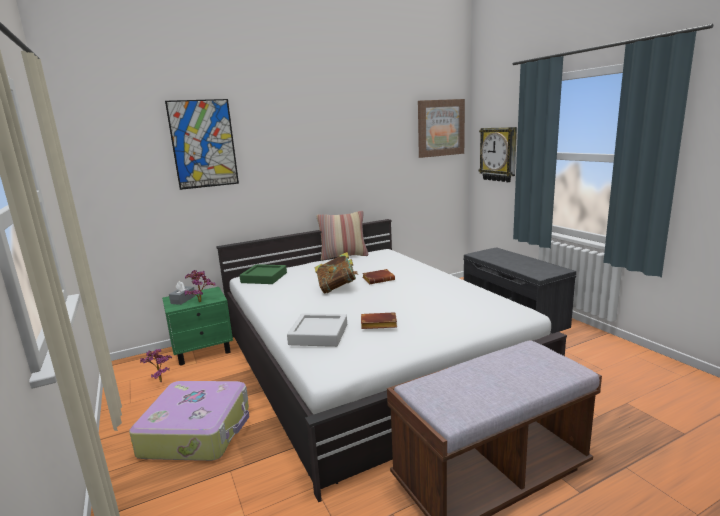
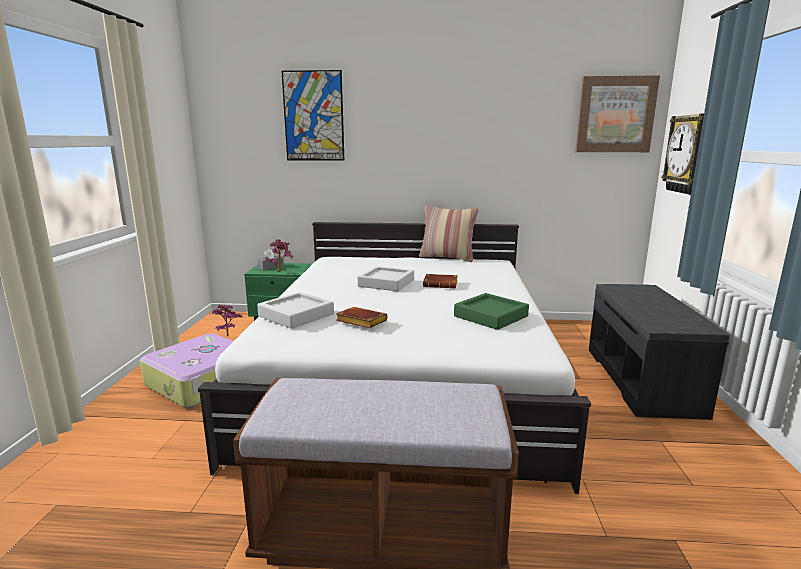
camera: 30 degrees right, 0 degrees up
green tray [239,264,287,284] -> green tray moved to [454,293,529,330]
book [315,252,358,294] -> grey tray [357,266,414,291]

